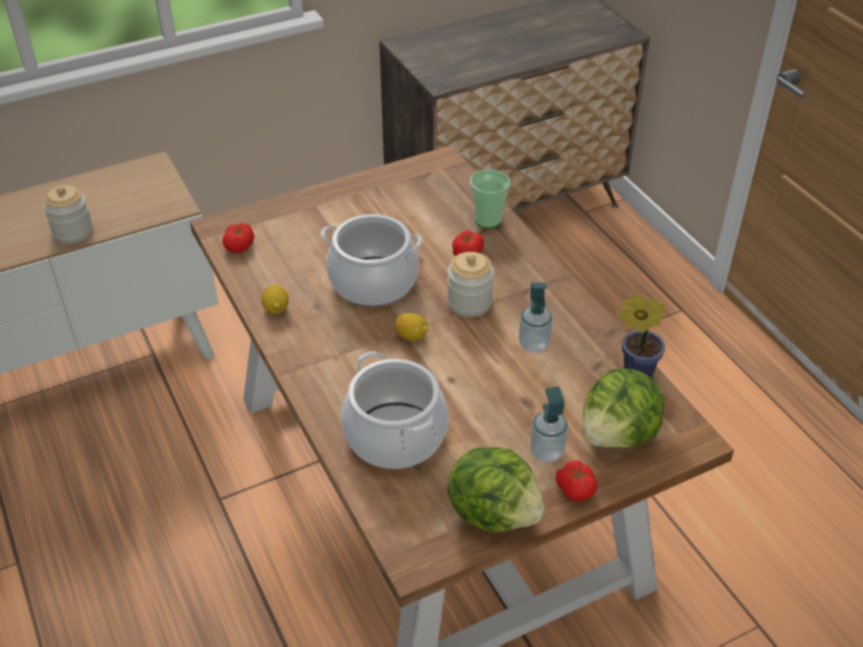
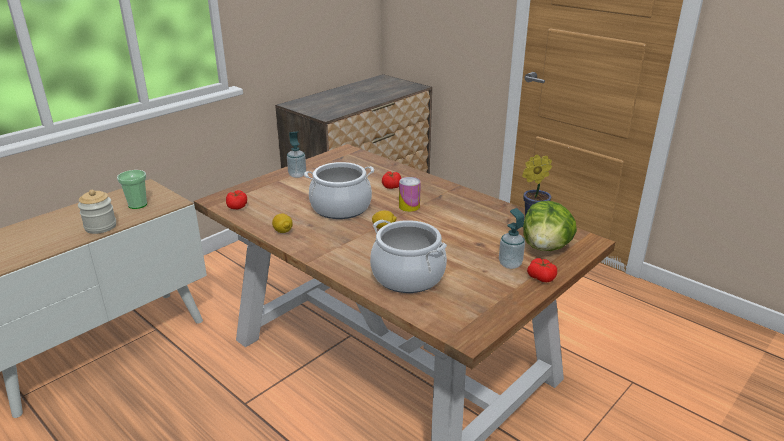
camera: 20 degrees left, 15 degrees down
jar [447,252,494,317] -> can [399,177,421,212]
lettuce [447,447,545,532] -> none
cup [470,169,510,228] -> cup moved to [117,170,147,209]
soap dispenser [519,282,553,353] -> soap dispenser moved to [287,131,306,178]

